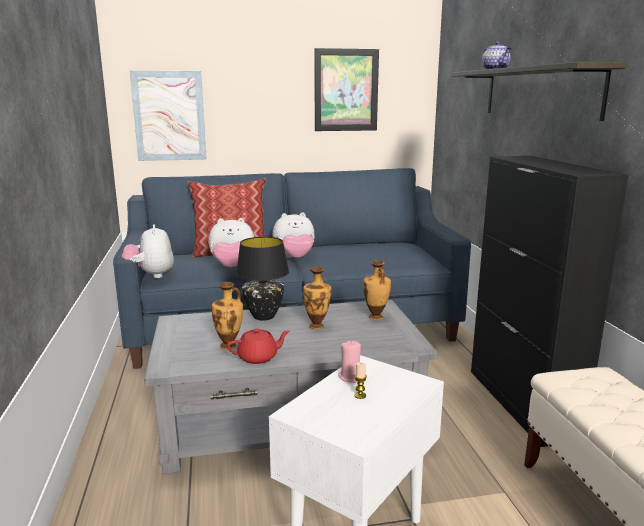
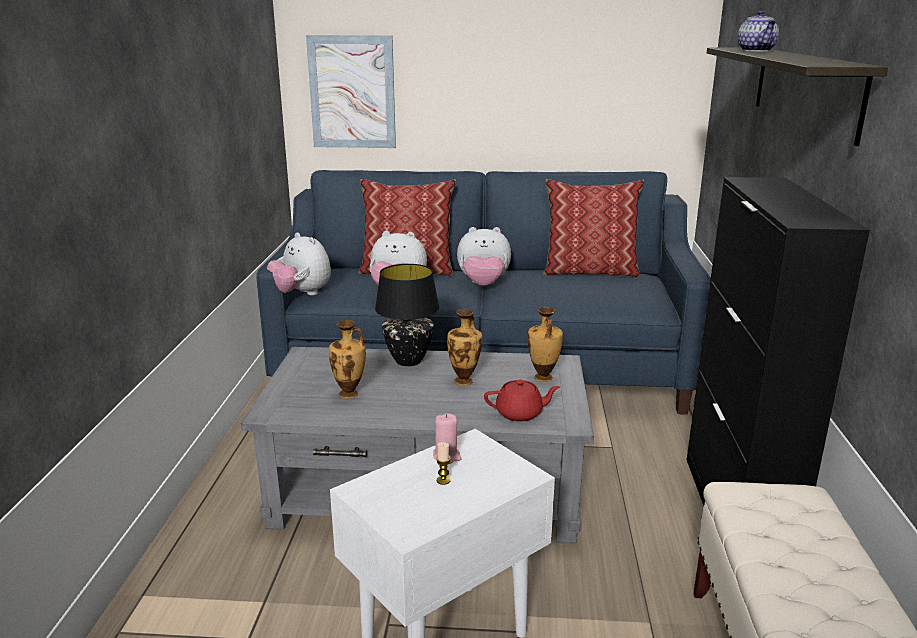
camera: 15 degrees right, 5 degrees up
plush toy [122,224,174,278] -> plush toy turned 45 degrees counterclockwise [267,232,331,295]
red teapot [227,328,290,364] -> red teapot moved to [484,379,560,422]
picture [314,48,379,131] -> none
none -> pillow [543,179,644,278]

